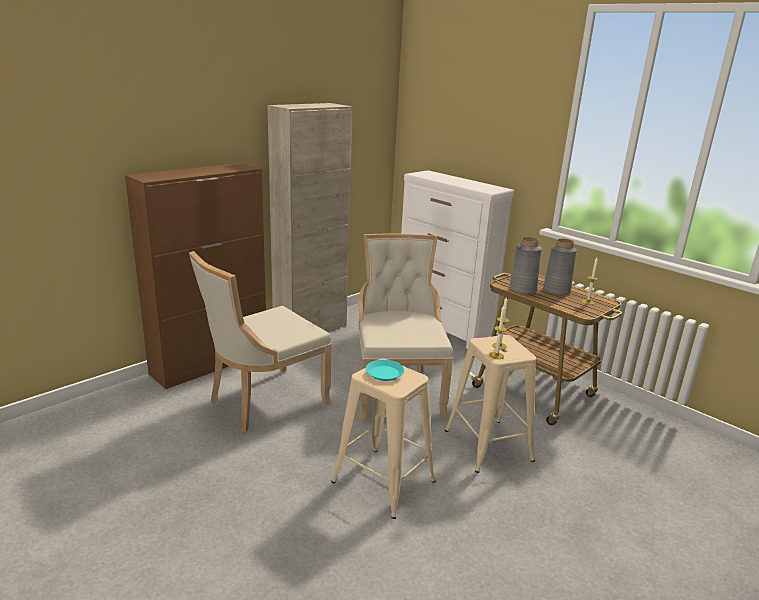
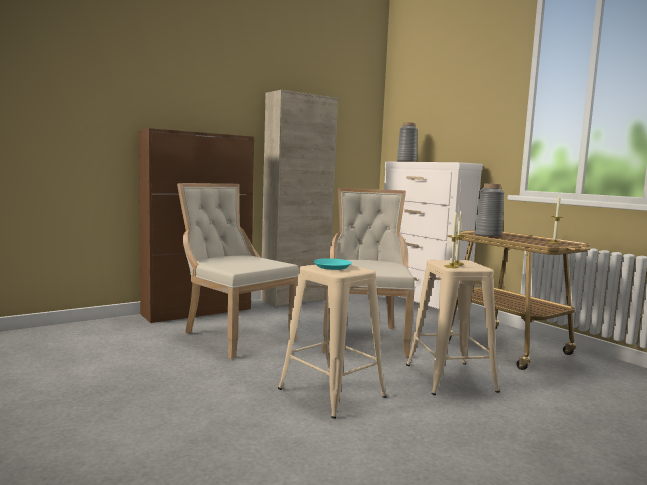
camera: 10 degrees right, 15 degrees down
beige chair [189,251,332,432] -> beige chair turned 75 degrees clockwise [177,183,299,359]
grey vase [543,239,577,295] -> grey vase moved to [397,122,418,162]

